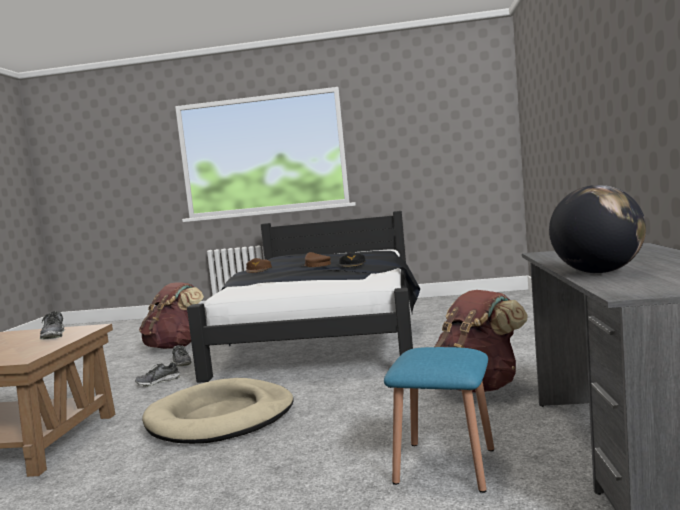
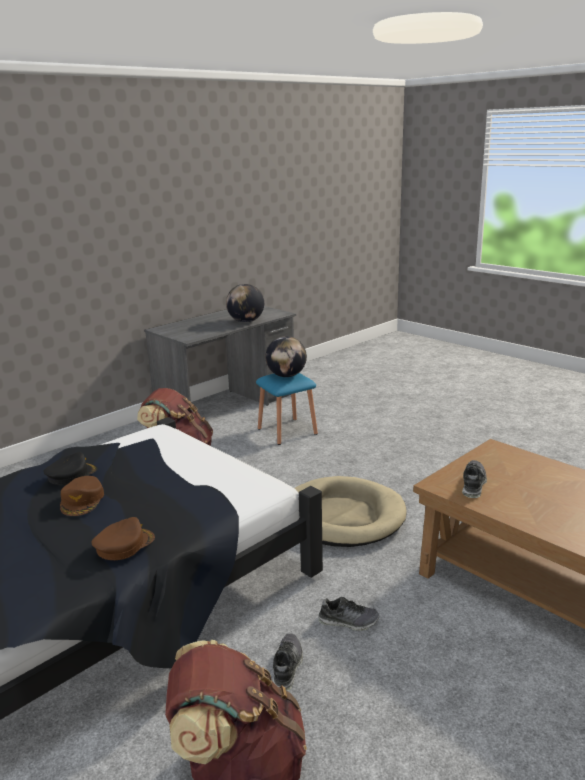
camera: 140 degrees left, 15 degrees up
none -> globe [266,336,307,377]

